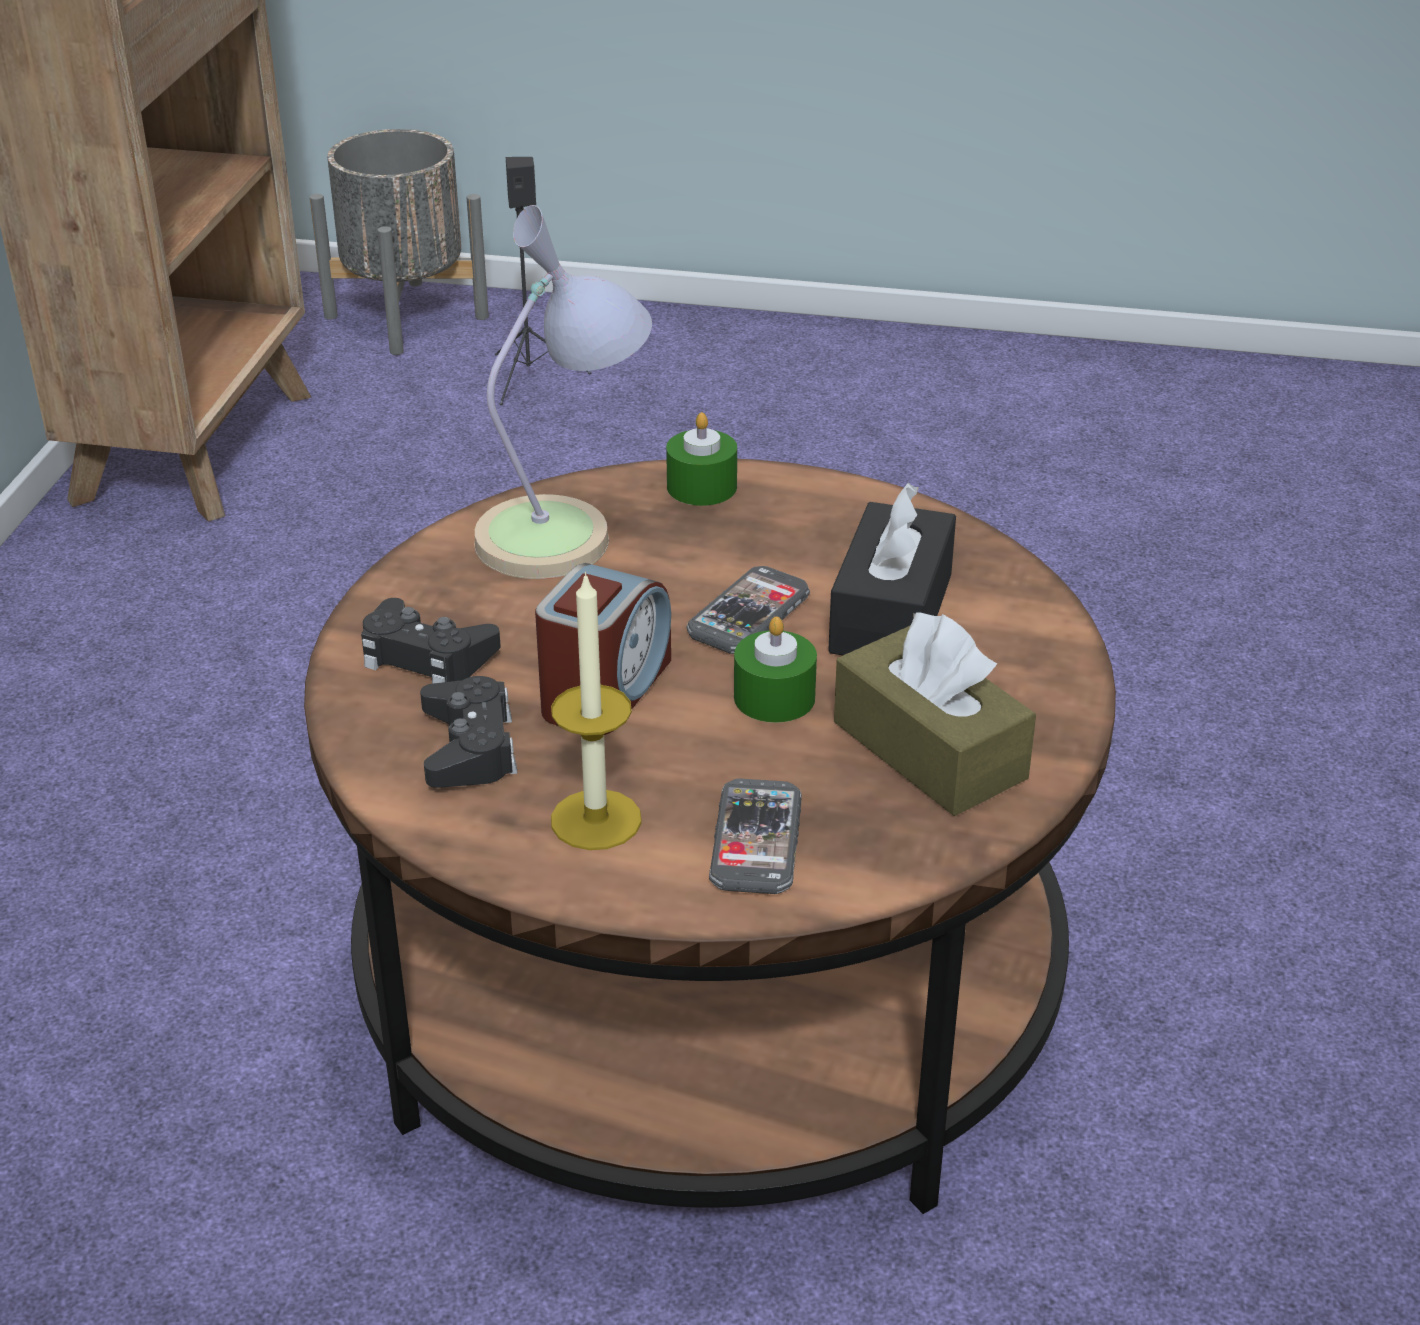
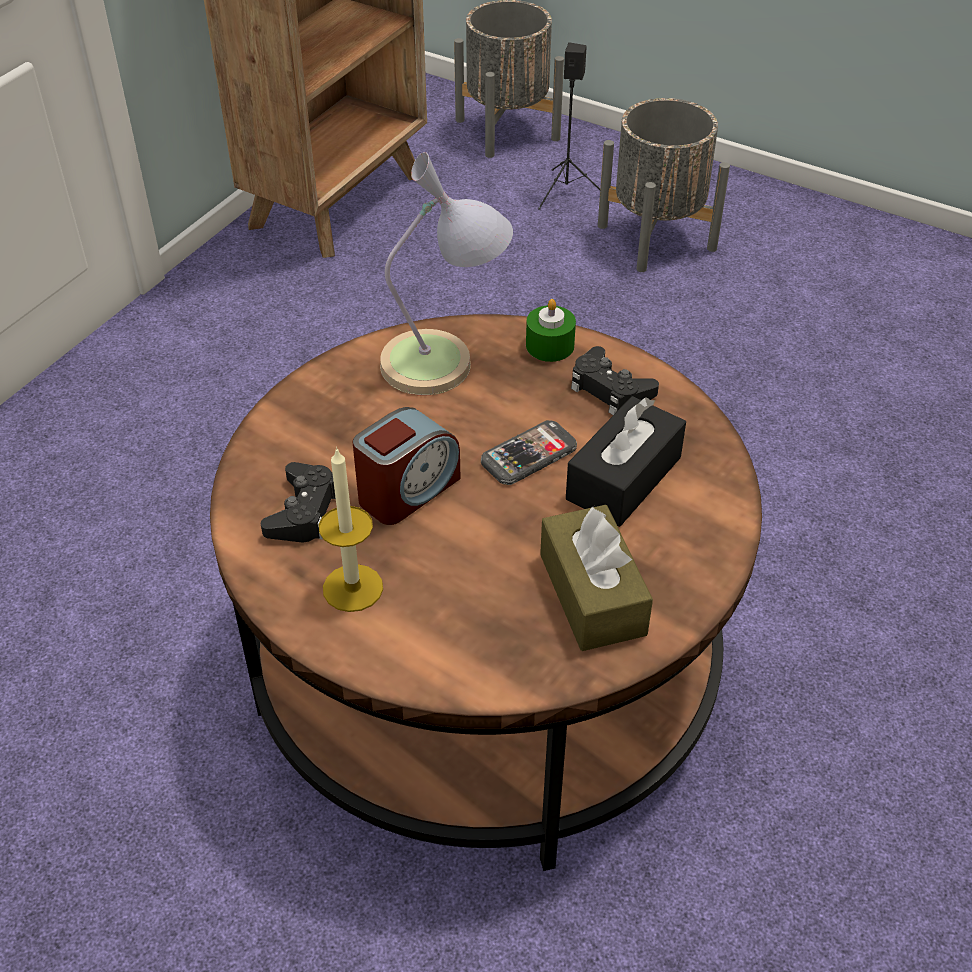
camera: 20 degrees right, 10 degrees up
black game controller [361,598,501,684] -> black game controller moved to [571,346,659,415]
phone [709,778,802,894] -> none
green candle [734,616,817,723] -> none
none -> grey planter [598,98,730,272]

